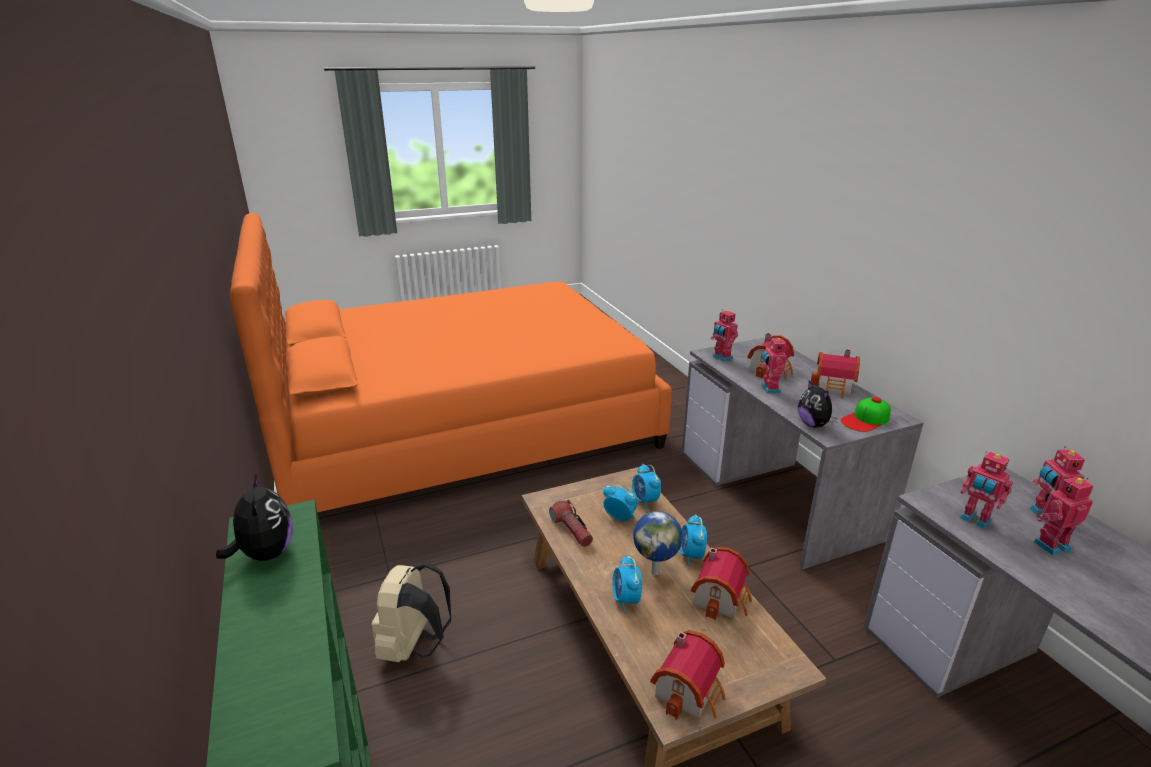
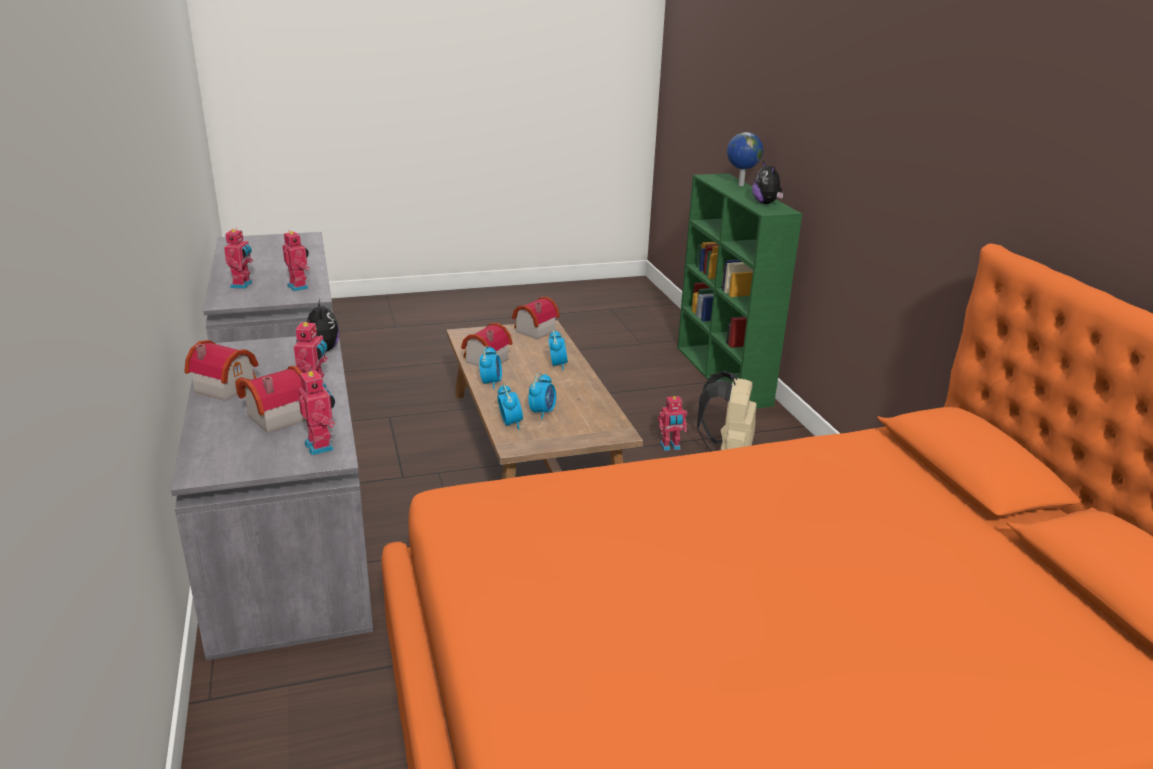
camera: 175 degrees left, 0 degrees up
flashlight [549,500,593,547] -> none
alarm clock [603,485,637,521] -> alarm clock turned 105 degrees counterclockwise [528,373,556,419]
globe [633,511,683,575] -> globe moved to [727,132,763,186]
cap [841,397,891,432] -> none
toy robot [1033,476,1094,556] -> toy robot moved to [658,396,687,451]

